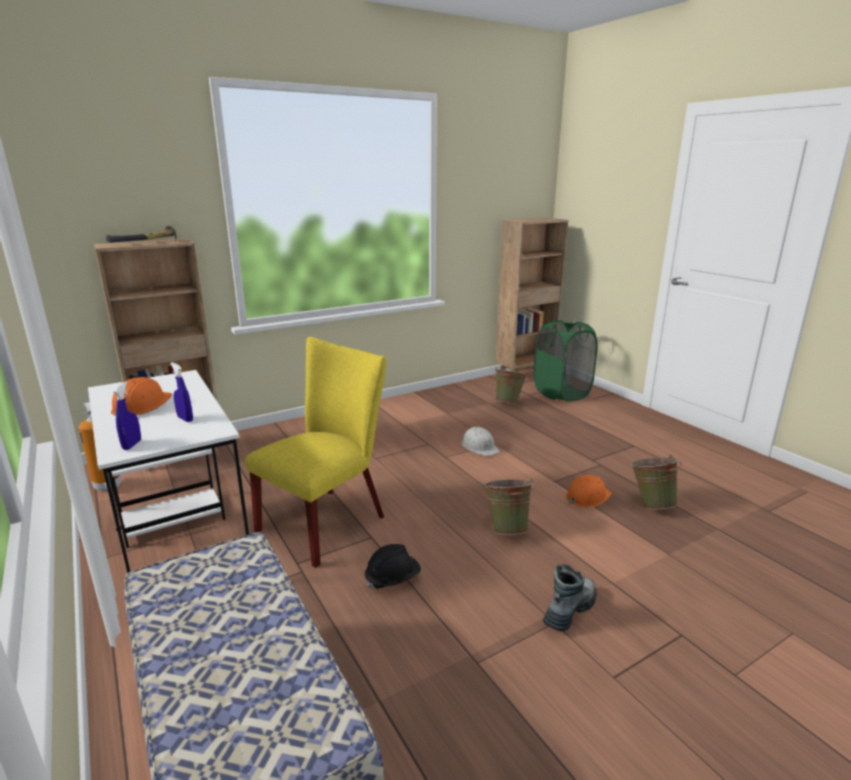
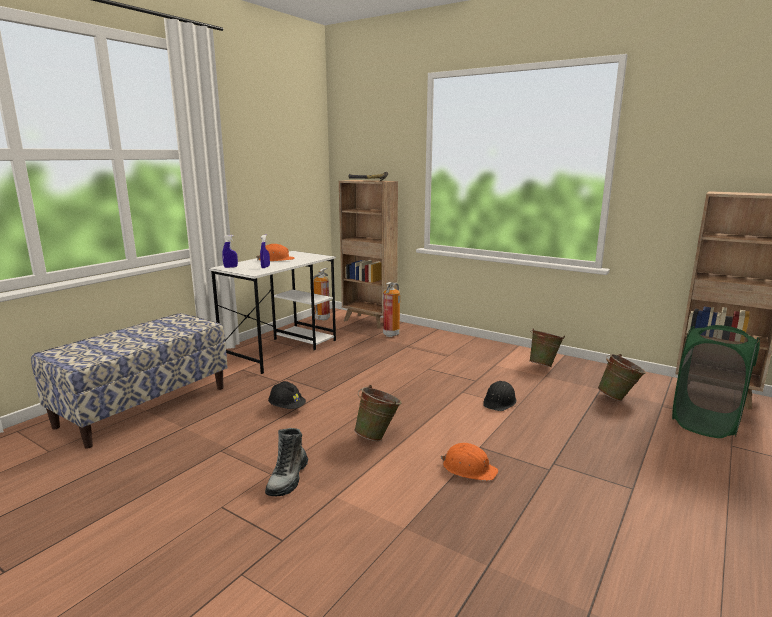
camera: 65 degrees right, 5 degrees down
yellow chair [245,337,386,568] -> none
white hard hat [461,427,500,456] -> black hard hat [483,381,516,411]
boot [543,564,596,632] -> boot turned 90 degrees clockwise [265,428,308,496]
green bucket [631,455,681,510] -> green bucket moved to [530,328,565,367]
none -> fire extinguisher [383,282,401,337]

